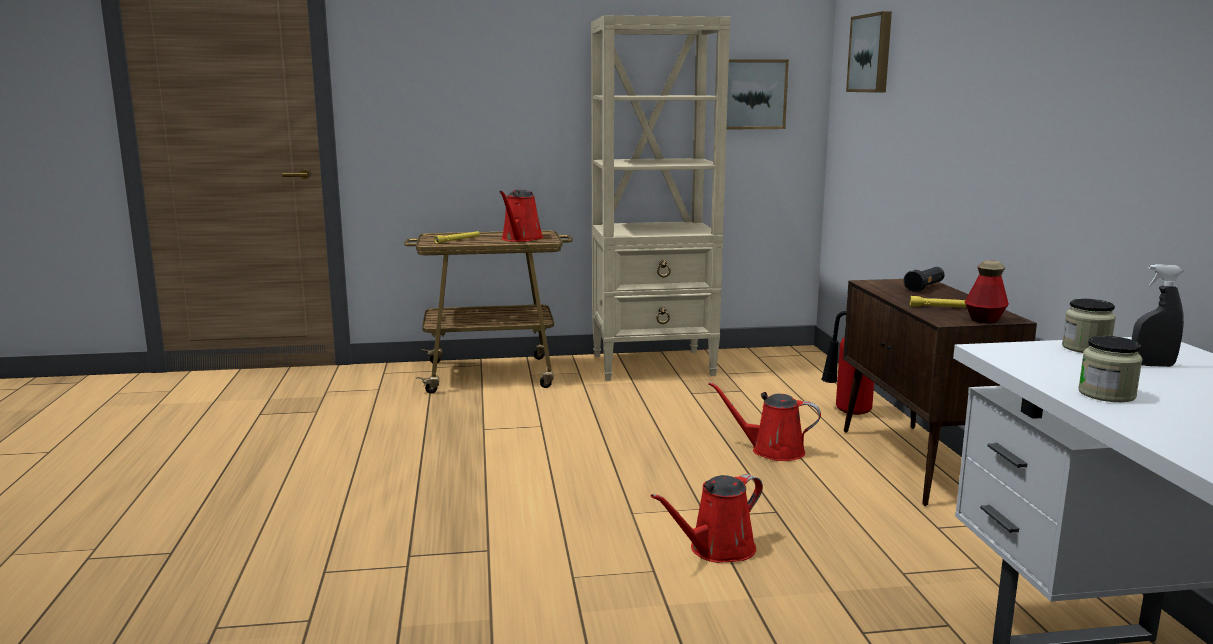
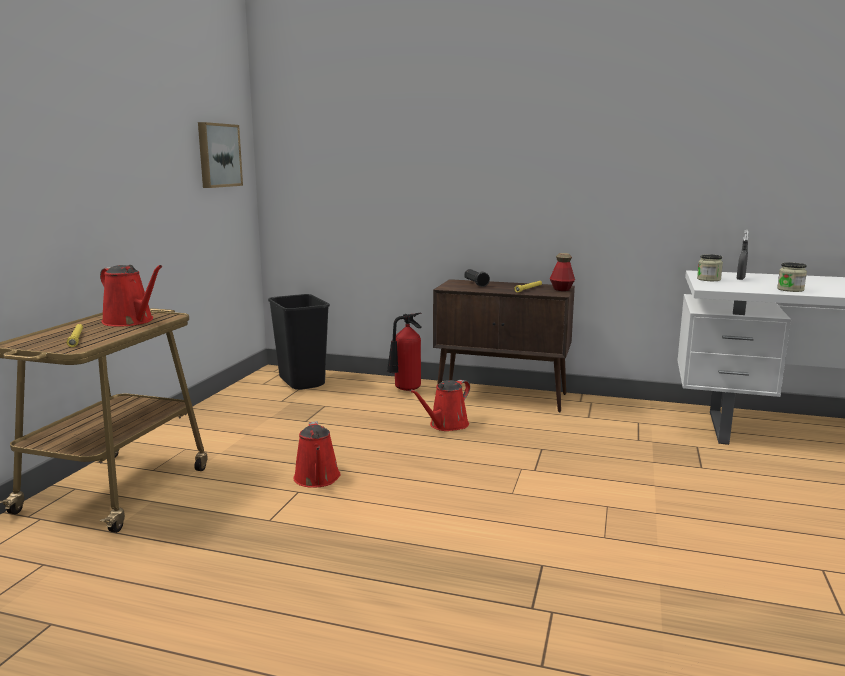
camera: 65 degrees left, 0 degrees up
beige bookcase [591,15,731,381] -> none
red watering can [651,474,763,563] -> red watering can moved to [293,421,341,488]
picture [846,11,892,93] -> none
none -> black trash can [268,294,330,390]

